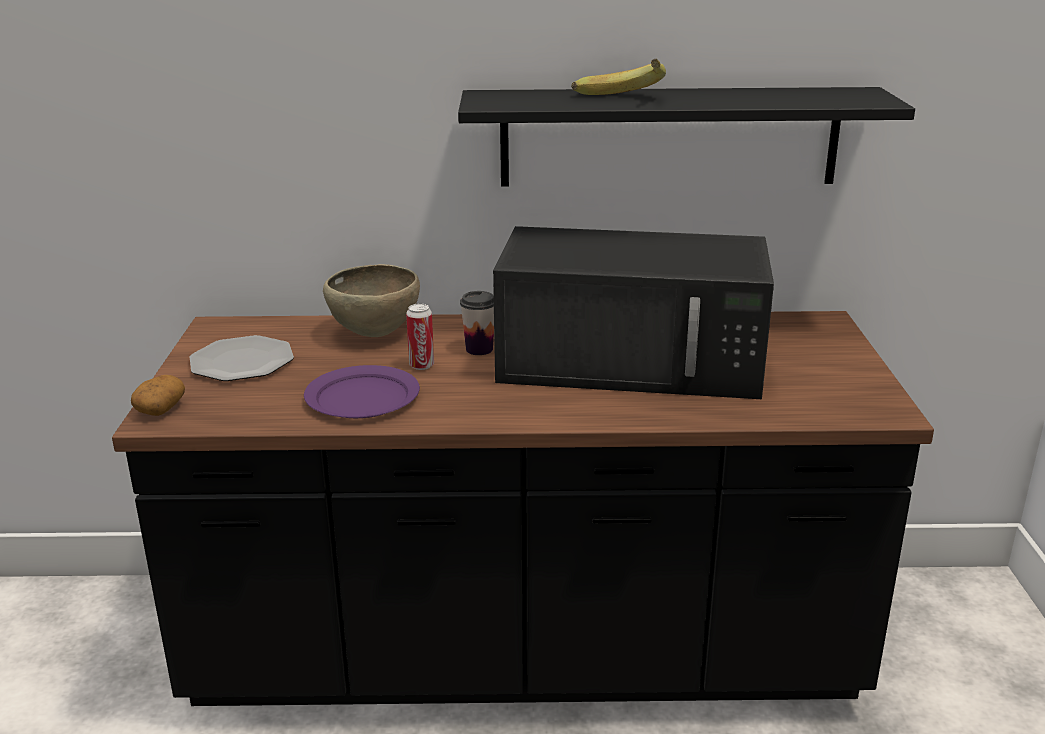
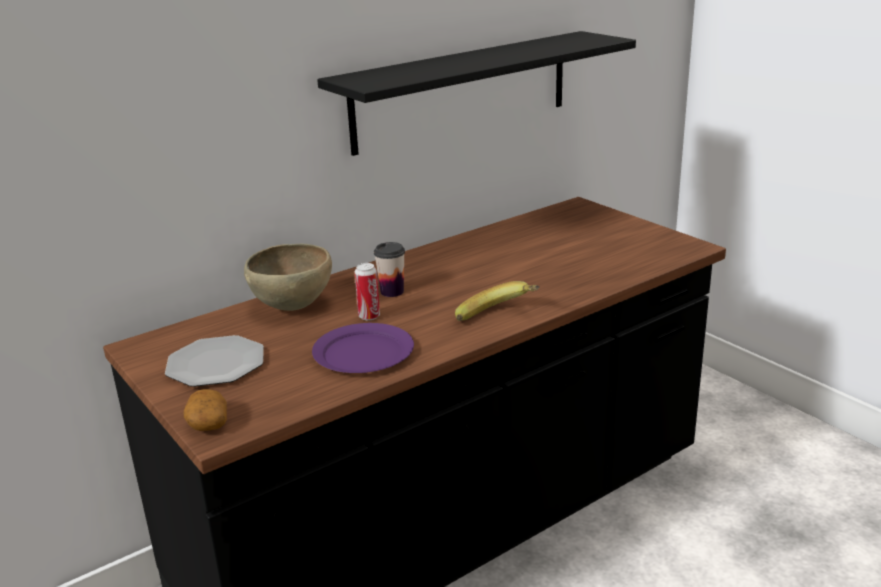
camera: 35 degrees left, 0 degrees up
black microwave [493,226,774,399] -> none
banana [571,59,666,95] -> banana moved to [455,281,540,321]

